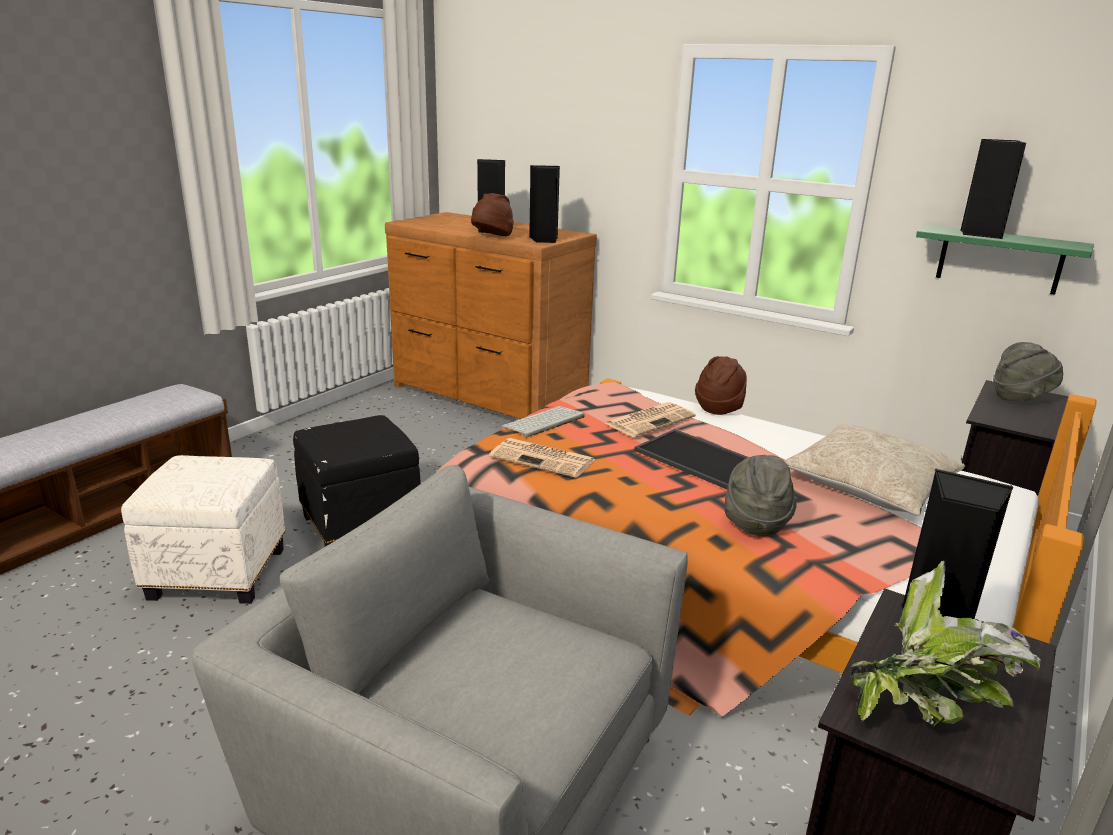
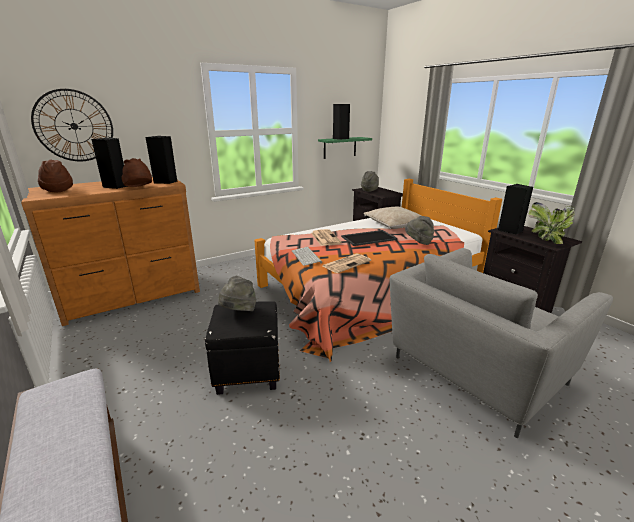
camera: 65 degrees left, 0 degrees up
white ottoman [121,455,285,604] -> none
brown hat [695,356,747,415] -> brown hat moved to [38,160,73,192]
none -> wall clock [31,89,113,162]
none -> grey hat [218,276,256,311]

